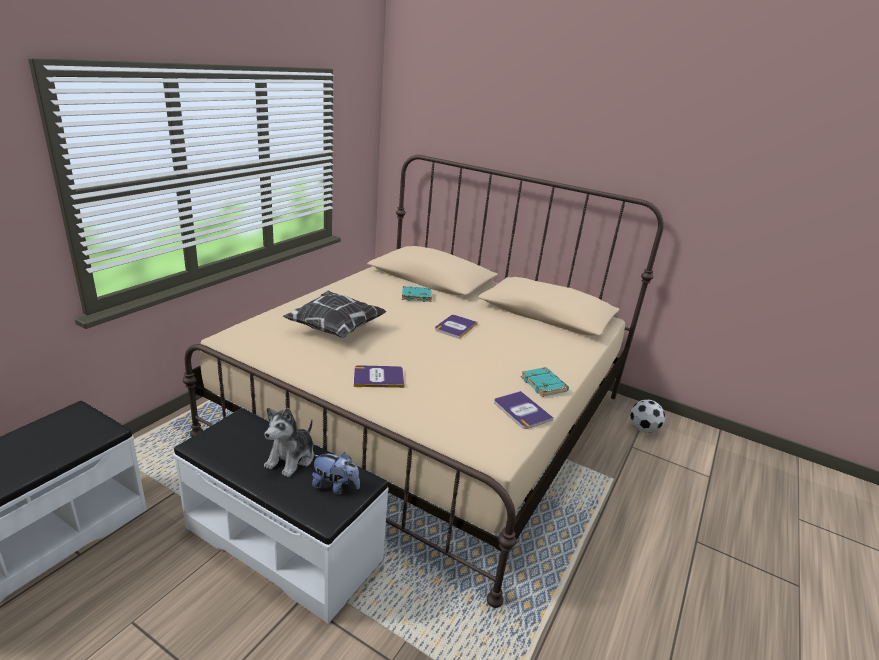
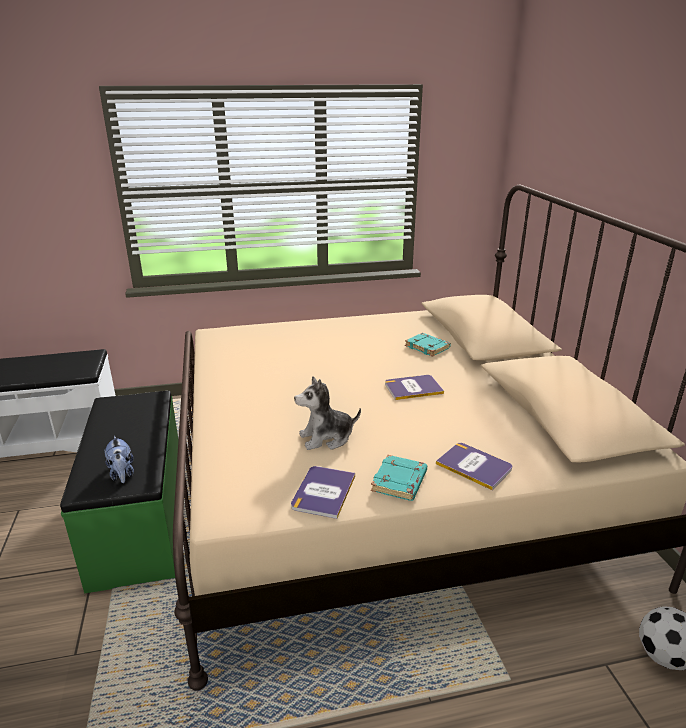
camera: 50 degrees right, 0 degrees up
white bench [173,408,389,624] -> green bench [60,391,178,594]
plush toy [264,407,314,477] -> plush toy moved to [294,376,361,450]
pillow [283,290,387,338] -> none
book [354,365,404,388] -> book moved to [436,443,512,490]

